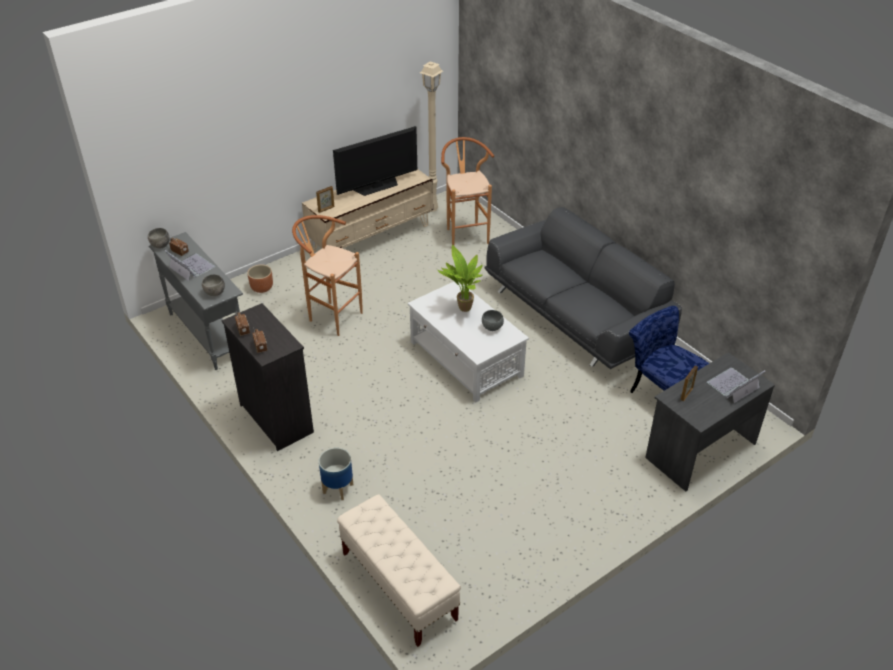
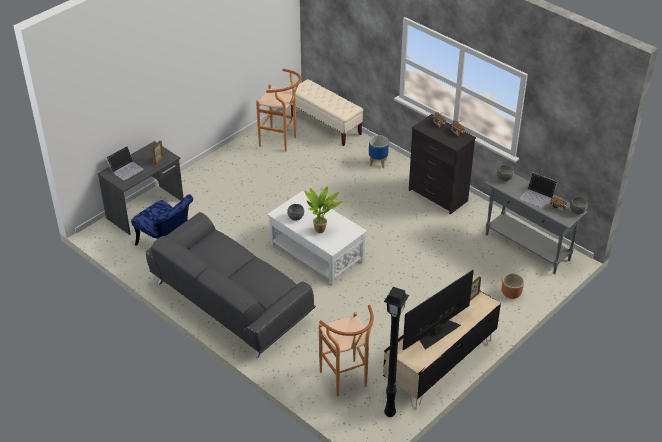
camera: 170 degrees right, 0 degrees up
brown stool [292,215,363,336] -> brown stool moved to [256,69,301,152]
beige floor lamp [420,61,443,211] -> black floor lamp [384,287,409,417]

